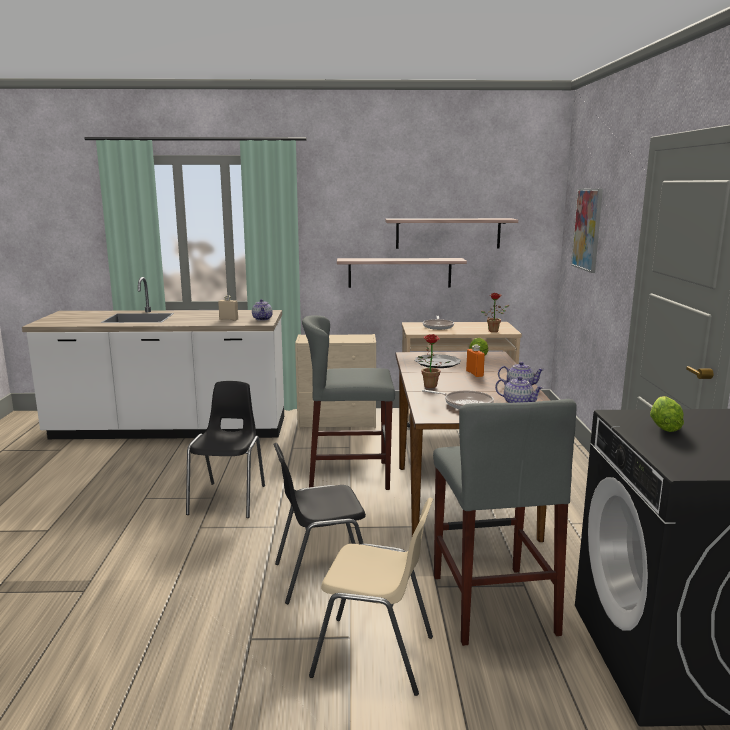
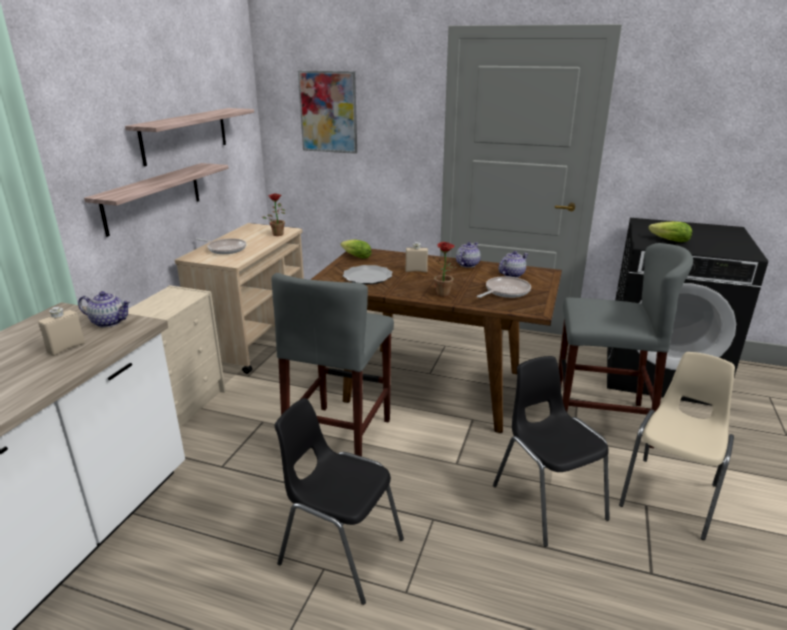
camera: 70 degrees left, 10 degrees up
black chair [273,443,366,604] -> black chair turned 150 degrees clockwise [493,356,610,547]
orange bottle [466,345,485,377] -> beige bottle [405,242,428,272]

